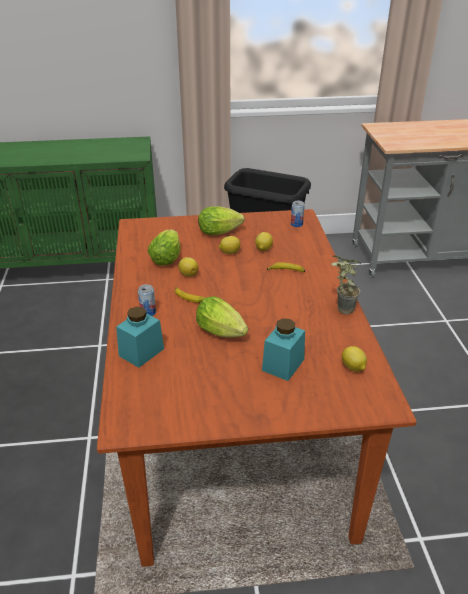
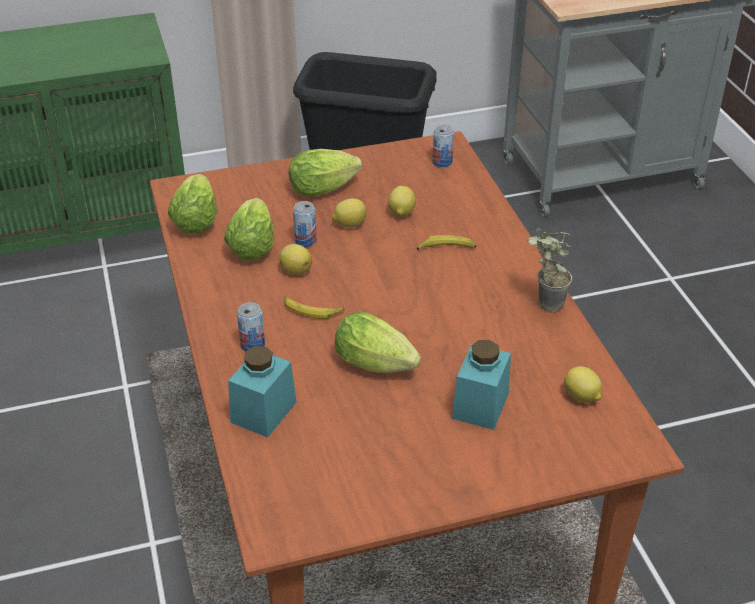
camera: 10 degrees left, 5 degrees up
none -> lettuce [168,174,217,234]
none -> can [293,201,317,247]

